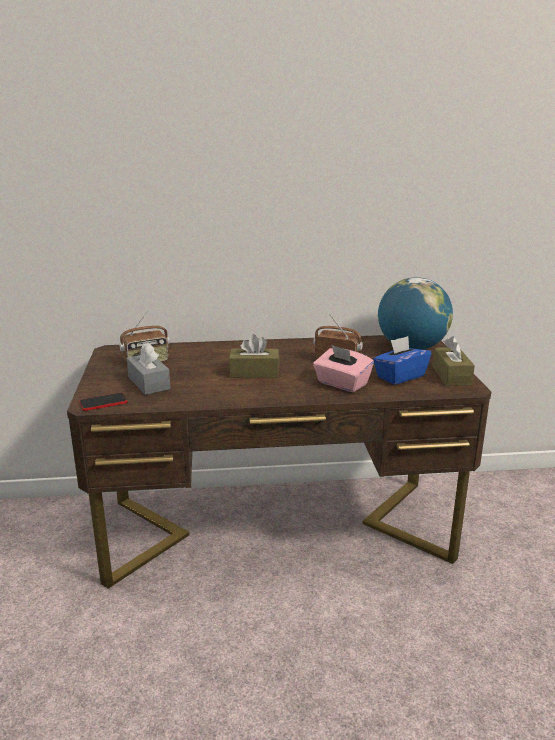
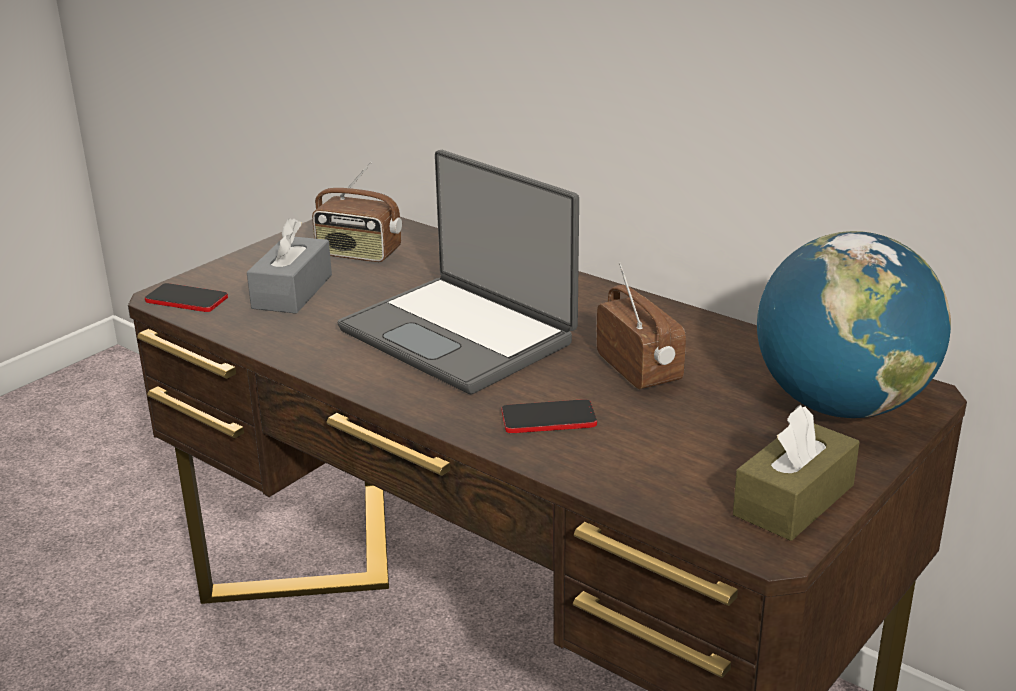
camera: 45 degrees right, 5 degrees up
brown tissue box [229,334,279,378] -> laptop [338,150,579,394]
pink tissue box [313,345,374,392] -> phone [501,399,597,433]
blue tissue box [373,336,431,385] -> none

